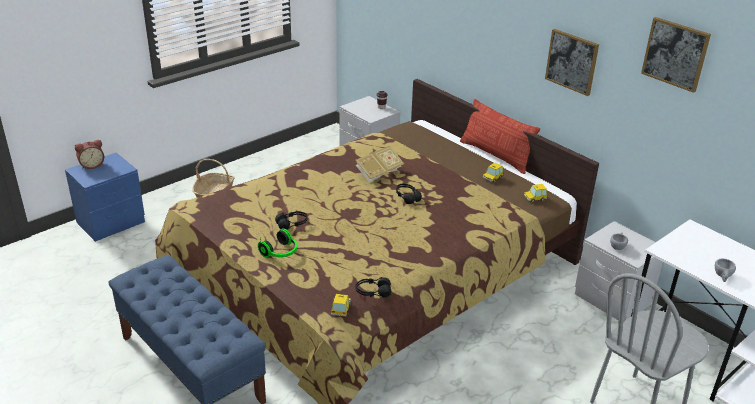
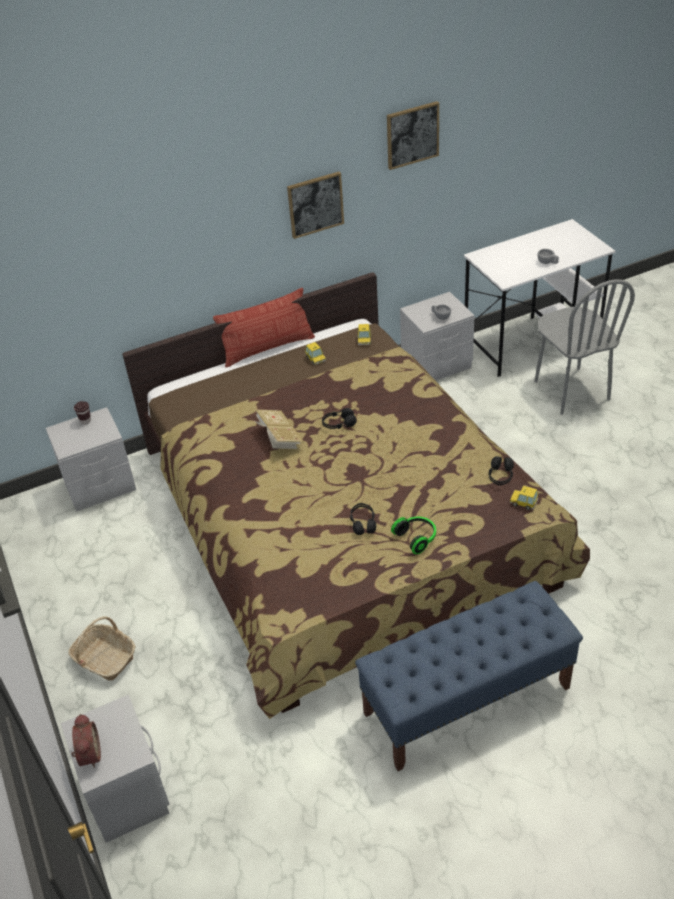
camera: 70 degrees left, 10 degrees up
blue nightstand [65,153,145,242] -> grey nightstand [61,695,170,843]

